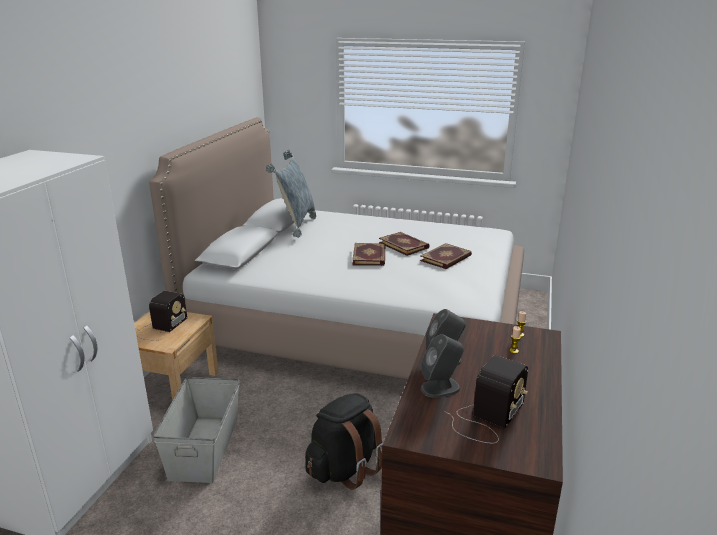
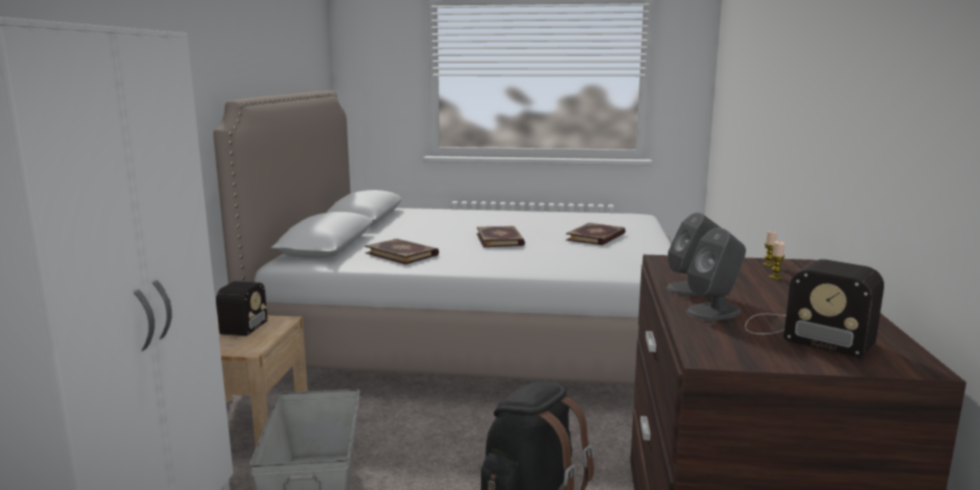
camera: 10 degrees left, 10 degrees down
pillow [266,150,316,238] -> none
book [379,232,429,256] -> book moved to [365,238,439,265]
radio [444,355,528,443] -> radio turned 105 degrees clockwise [745,259,884,358]

